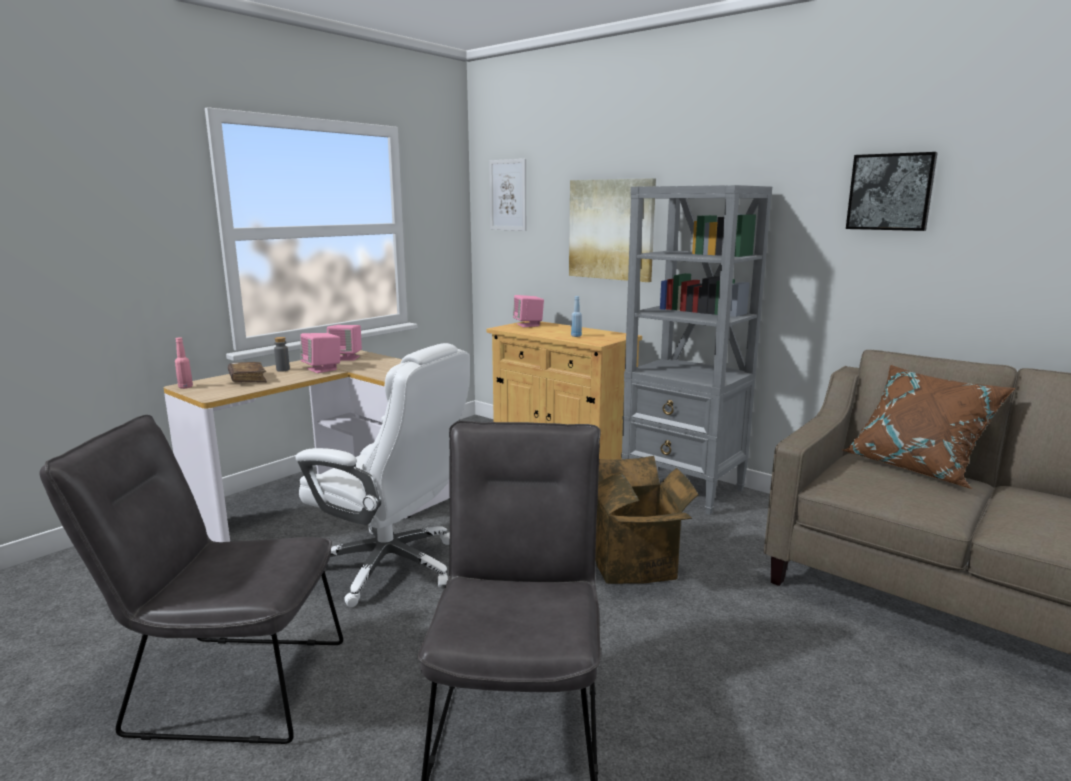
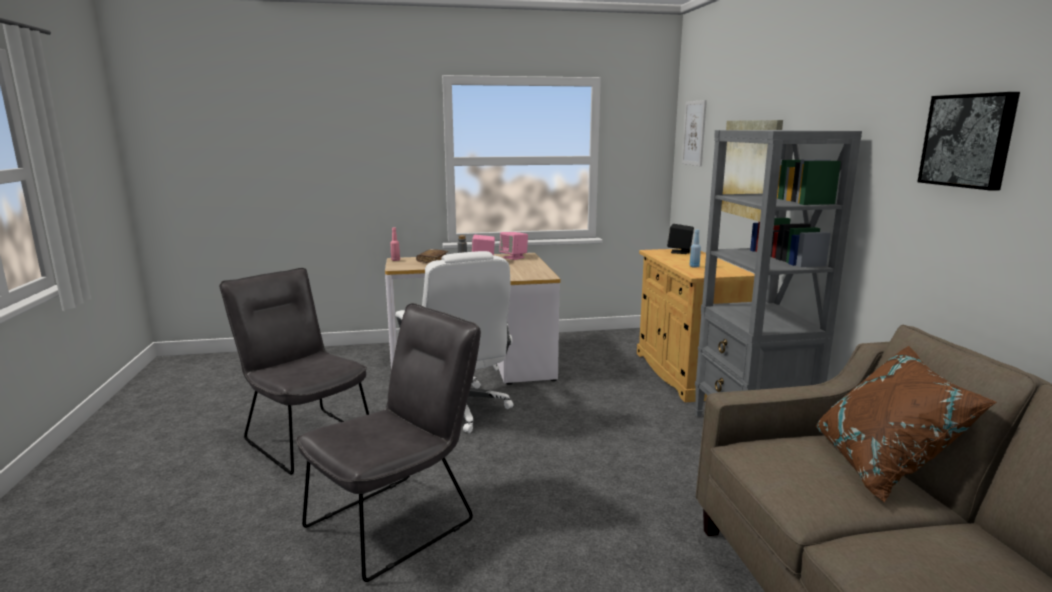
camera: 40 degrees right, 0 degrees up
pink speaker [513,295,544,327] -> black speaker [667,224,694,254]
cardboard box [595,456,699,584] -> none

